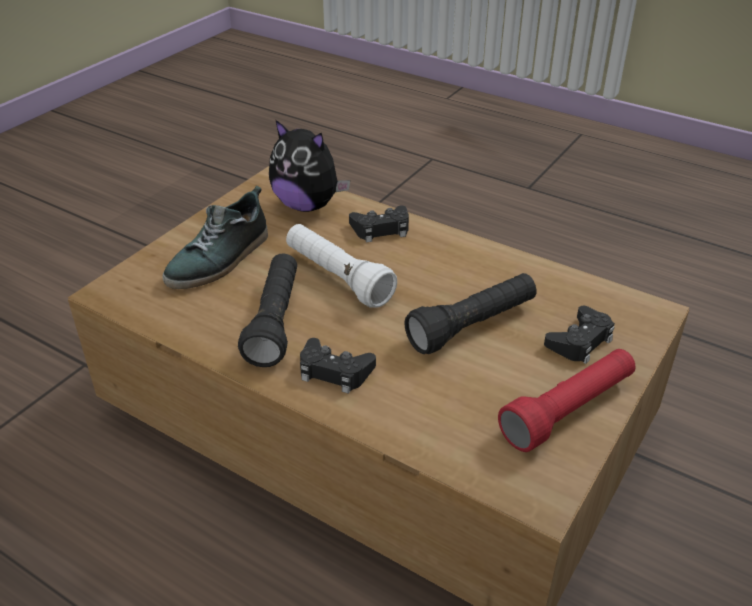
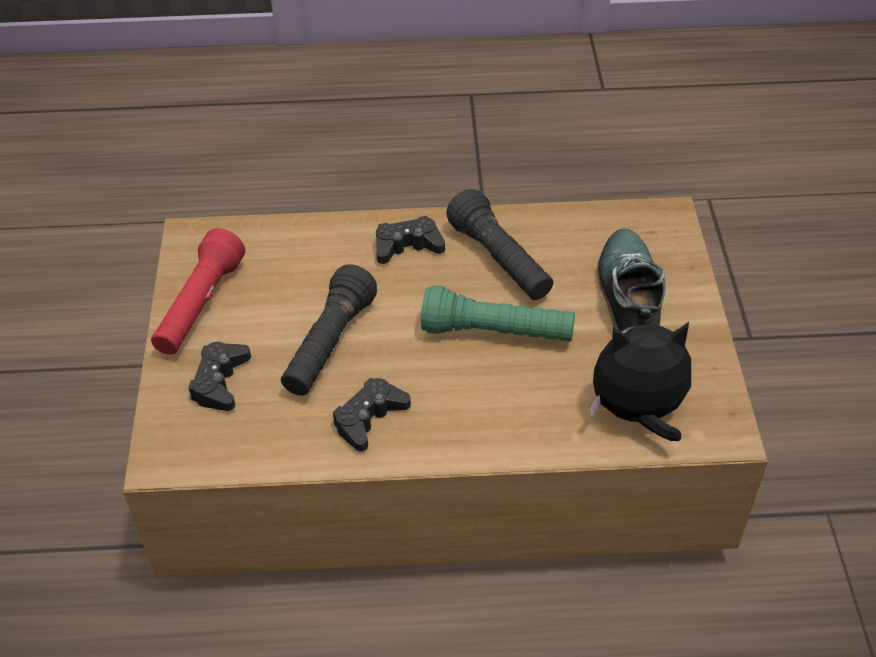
camera: 145 degrees right, 10 degrees up
white flashlight [286,224,397,308] -> green flashlight [421,285,575,342]
black game controller [349,206,409,243] -> black game controller moved to [333,378,411,451]

